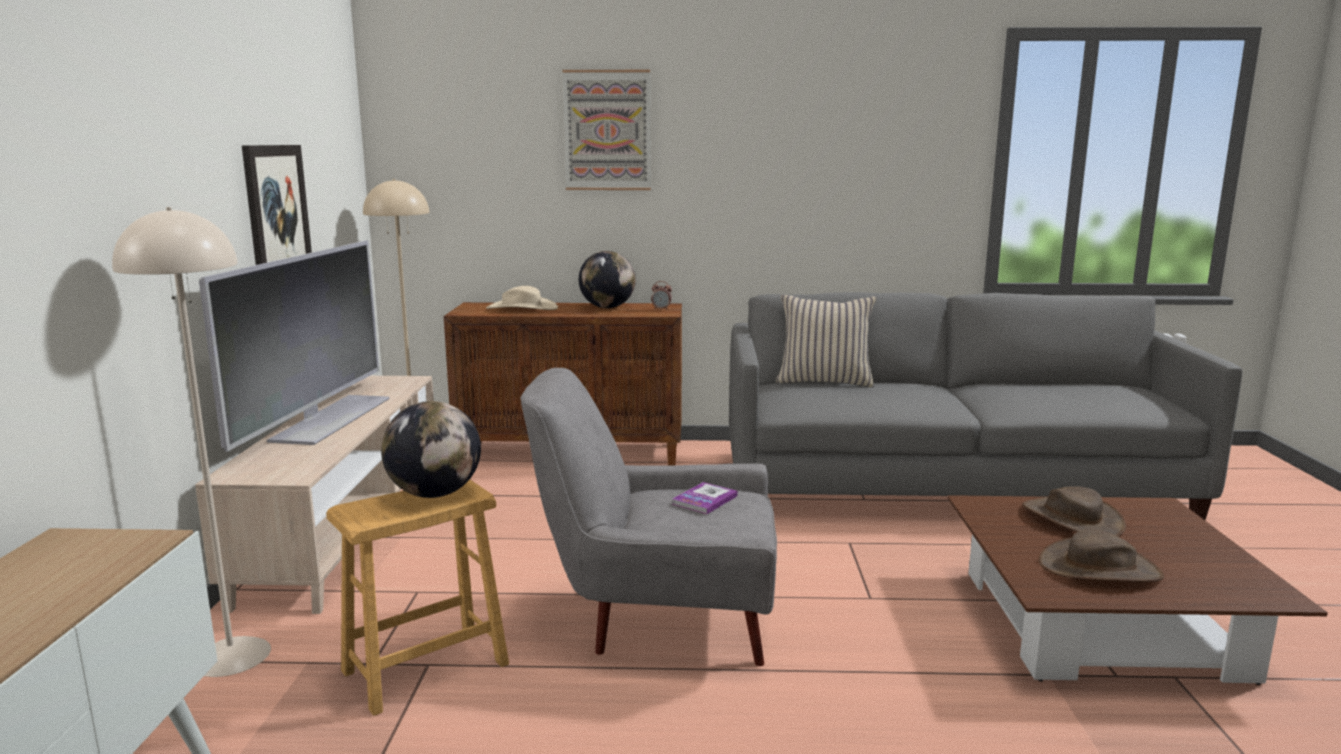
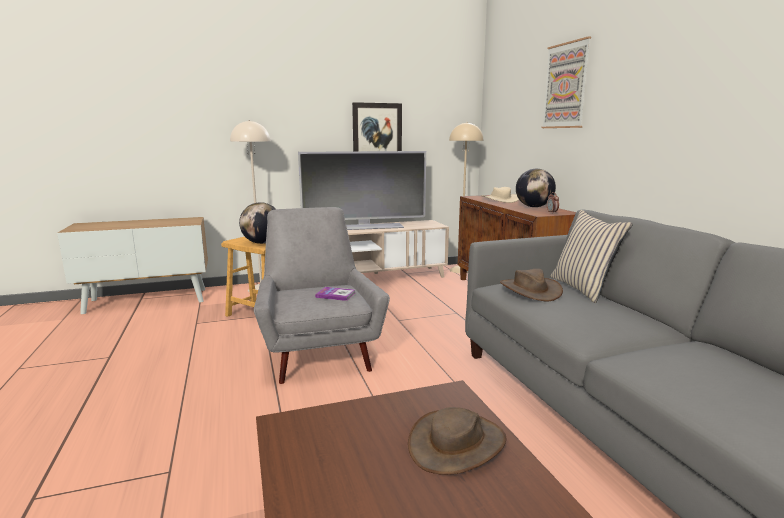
camera: 70 degrees right, 0 degrees up
brown hat [1039,528,1164,582] -> brown hat moved to [500,269,563,301]

